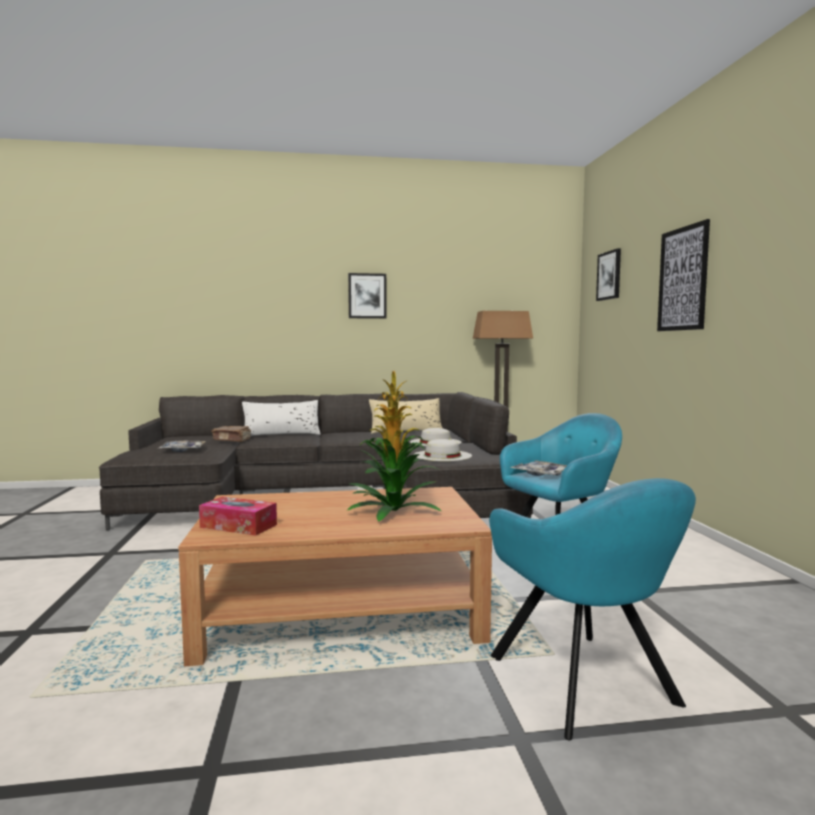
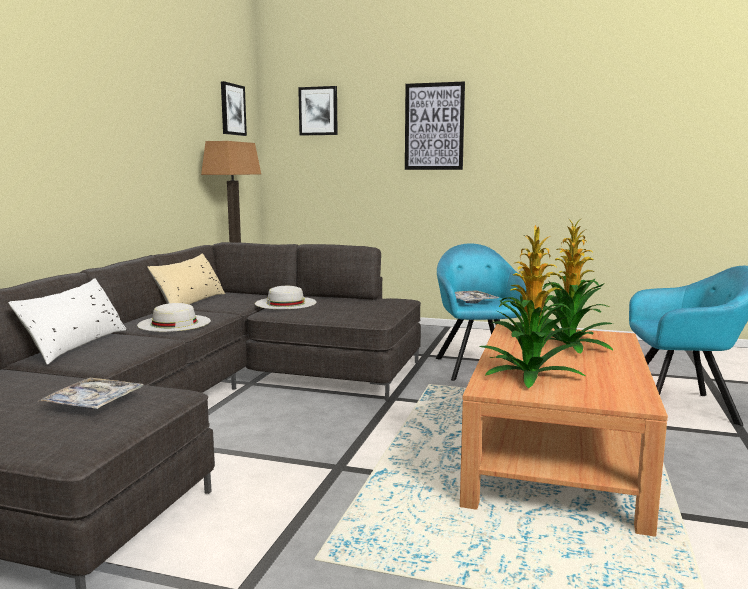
camera: 65 degrees left, 5 degrees up
tissue box [199,496,277,536] -> none
brown book [211,426,251,442] -> none
picture [348,273,387,319] -> picture moved to [221,81,247,136]
white hat [414,439,472,461] -> white hat moved to [137,303,211,332]
none -> potted plant [479,225,585,388]

